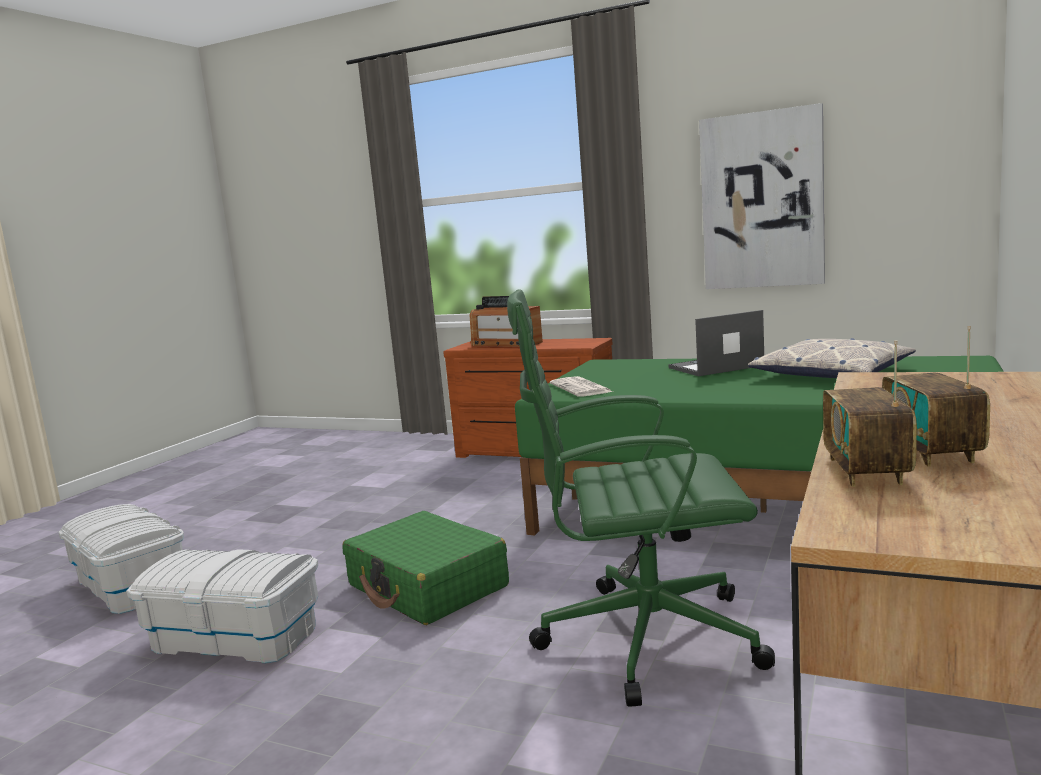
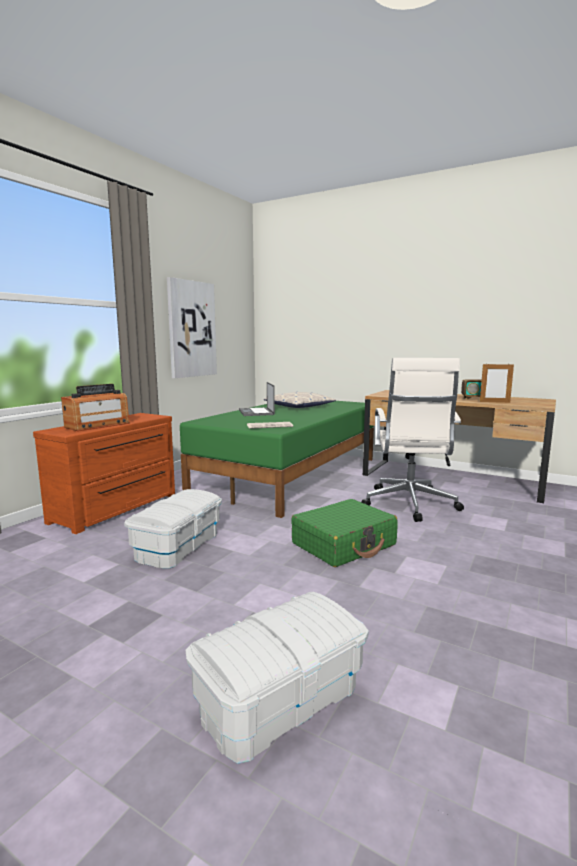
camera: 85 degrees left, 0 degrees up
white storage box [126,549,318,663] -> white storage box moved to [124,489,222,569]
green office chair [507,289,775,707] -> white office chair [361,358,464,522]
radio [823,340,917,487] -> picture frame [480,364,514,403]

